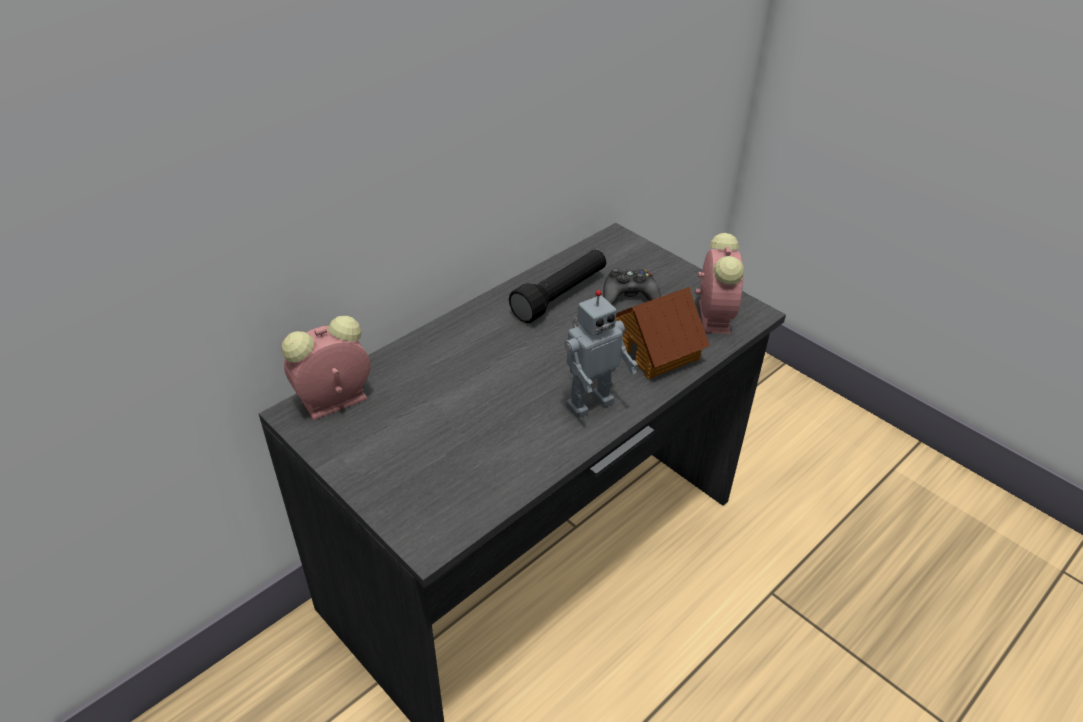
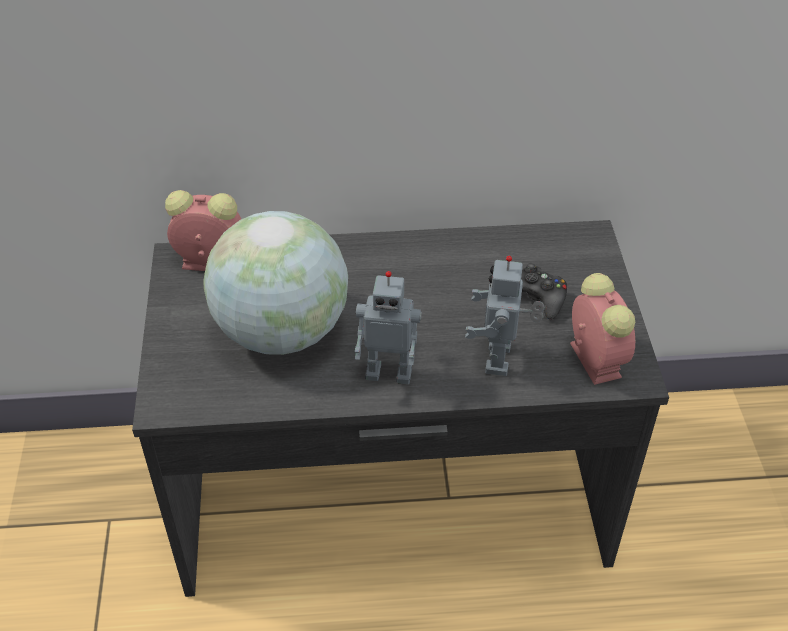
camera: 40 degrees right, 5 degrees up
black flashlight [509,249,606,323] -> none
toy house [616,287,710,379] -> toy robot [465,256,545,376]
alarm clock [695,233,744,334] -> alarm clock turned 60 degrees counterclockwise [570,273,635,385]
none -> globe [203,211,348,355]

